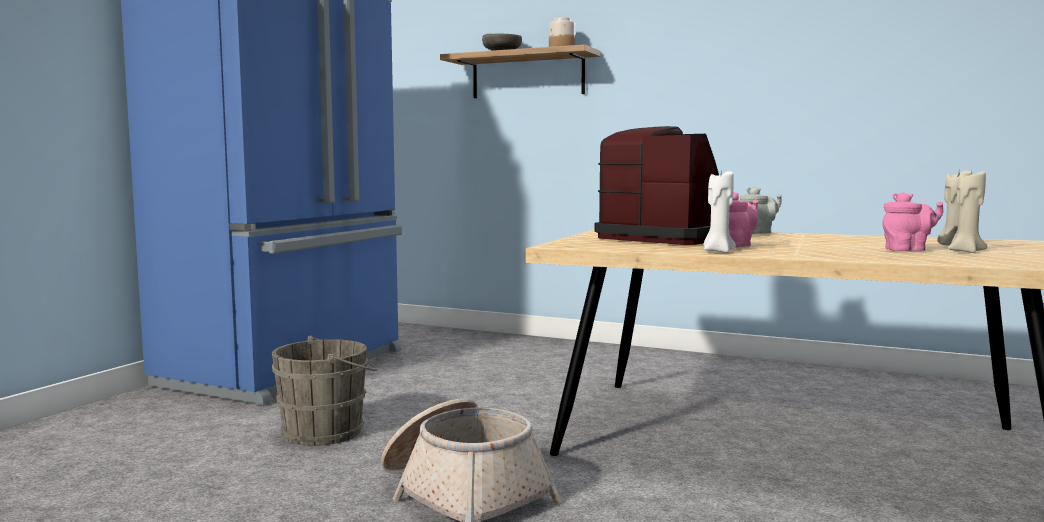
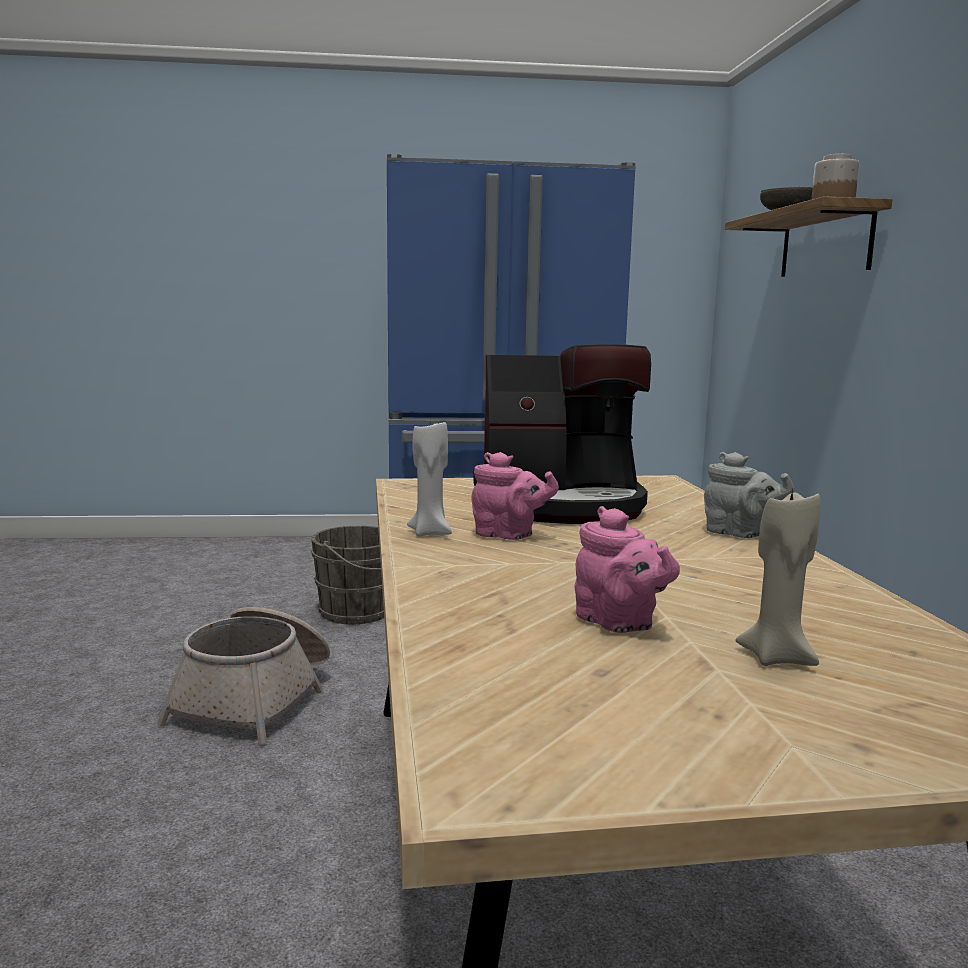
camera: 60 degrees right, 5 degrees up
coffee machine [595,126,719,245] -> coffee machine turned 75 degrees clockwise [473,344,651,524]
beige candle [948,171,987,253] -> none

